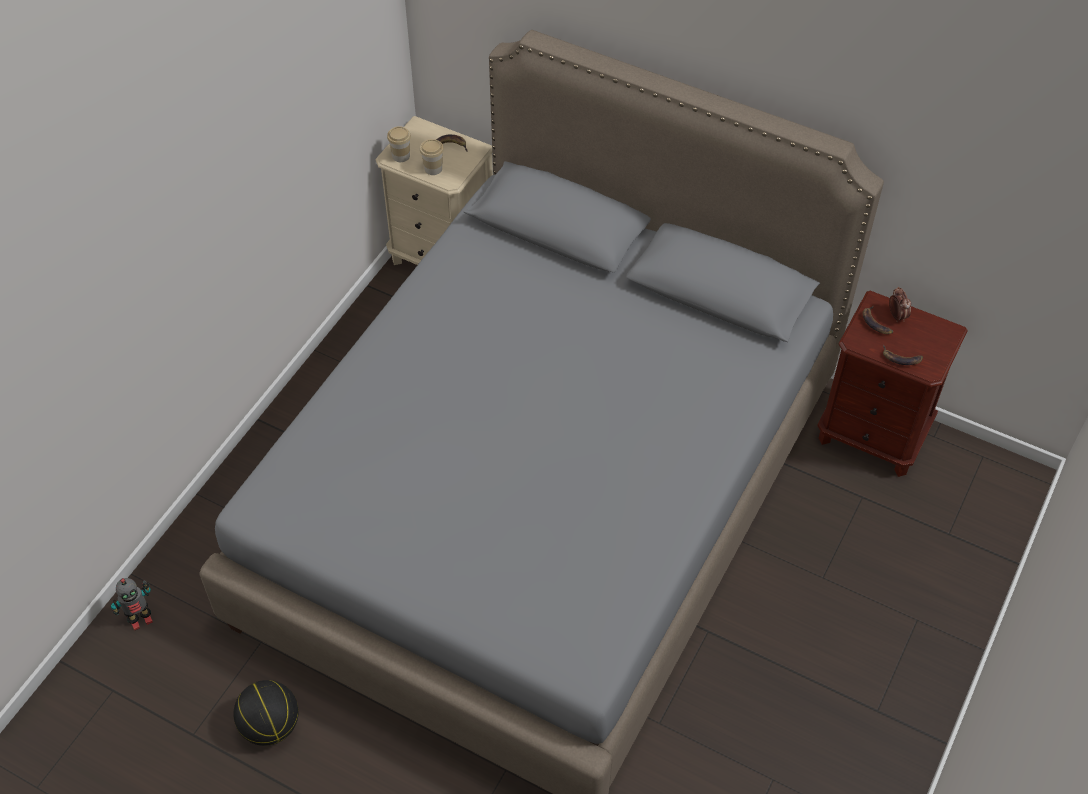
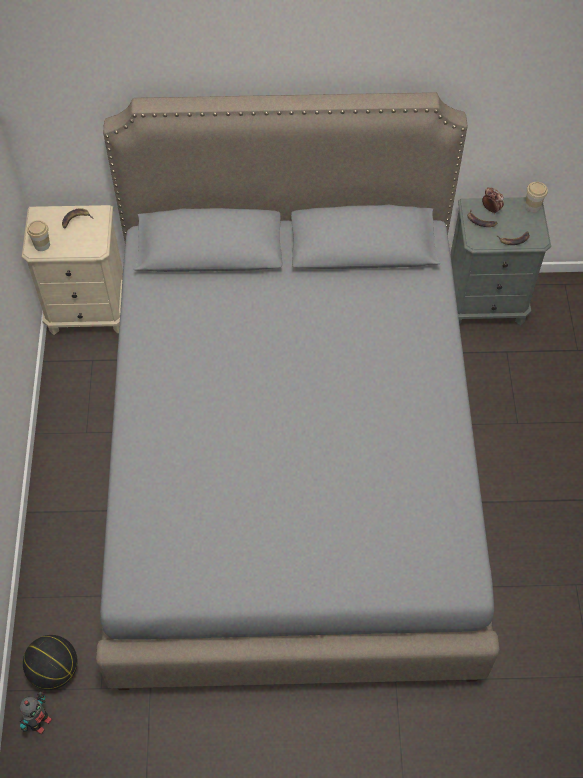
camera: 30 degrees left, 5 degrees up
basketball [234,680,299,746] -> basketball moved to [23,635,78,690]
cup [420,139,444,175] -> cup moved to [525,182,548,212]
brown nightstand [817,291,968,477] -> grey nightstand [450,197,551,325]

